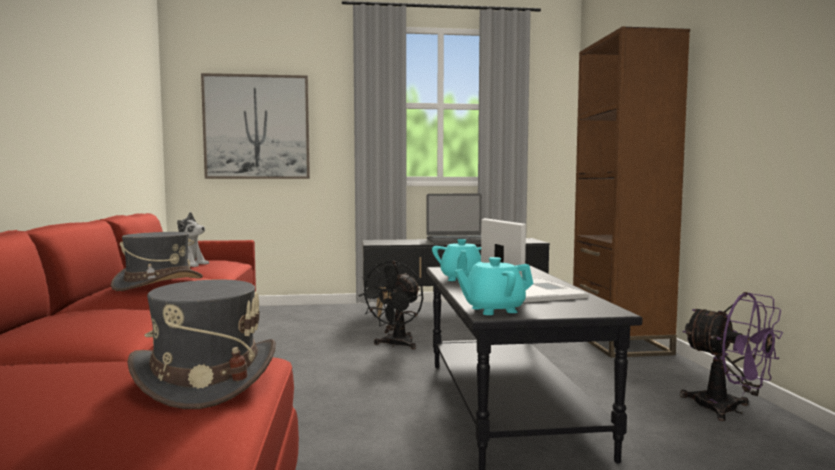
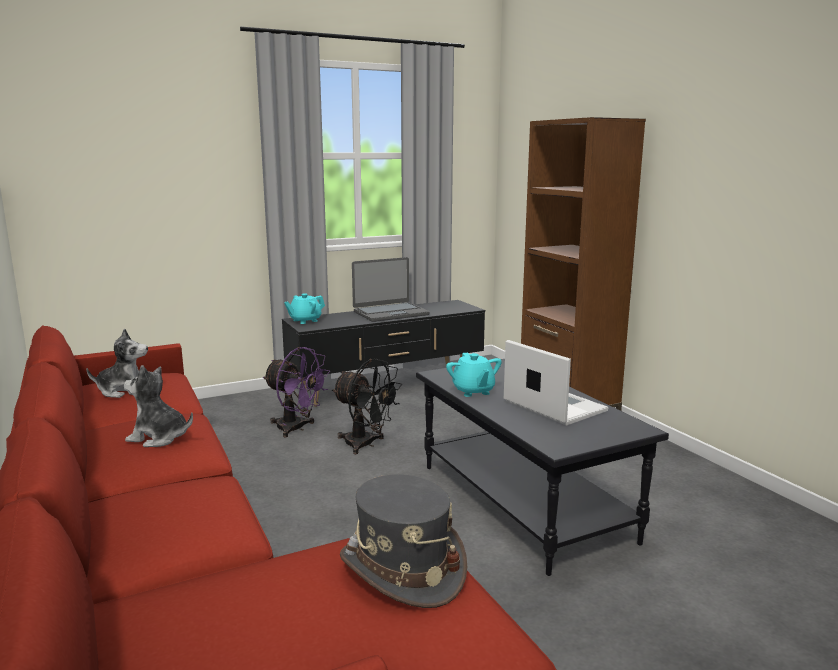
camera: 20 degrees left, 10 degrees up
grey hat [111,232,203,291] -> plush toy [124,365,193,447]
picture [201,73,310,179] -> none
black fan [358,261,423,349] -> black fan turned 60 degrees counterclockwise [332,359,402,454]
turquoise teapot [455,257,534,315] -> turquoise teapot moved to [284,293,325,324]
purple fan [680,292,783,421] -> purple fan moved to [263,347,330,438]

